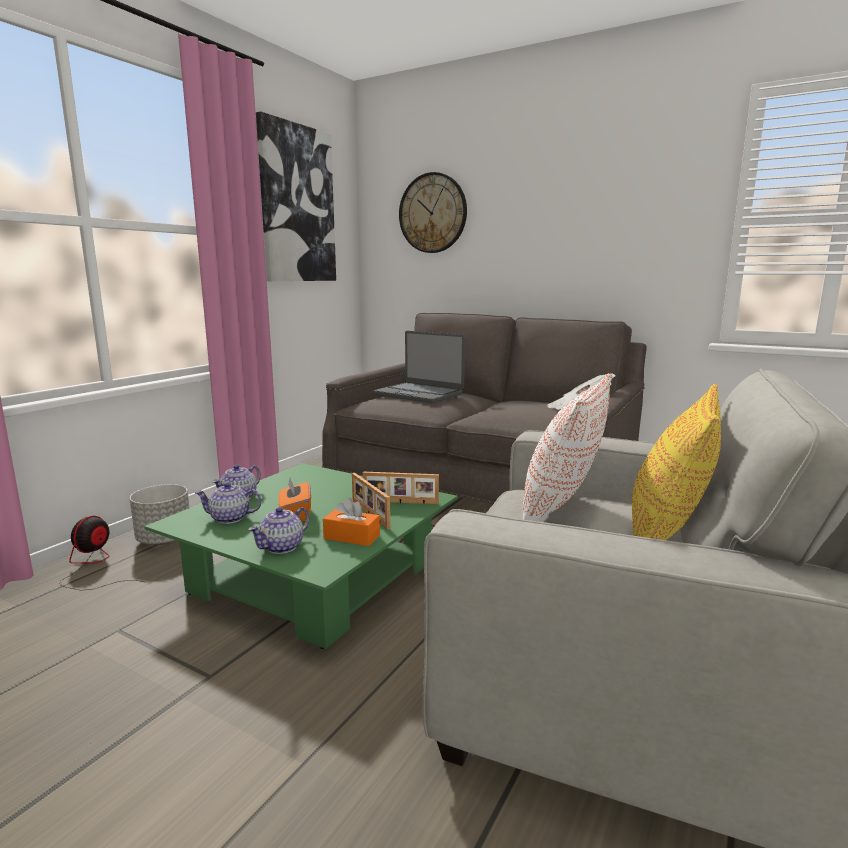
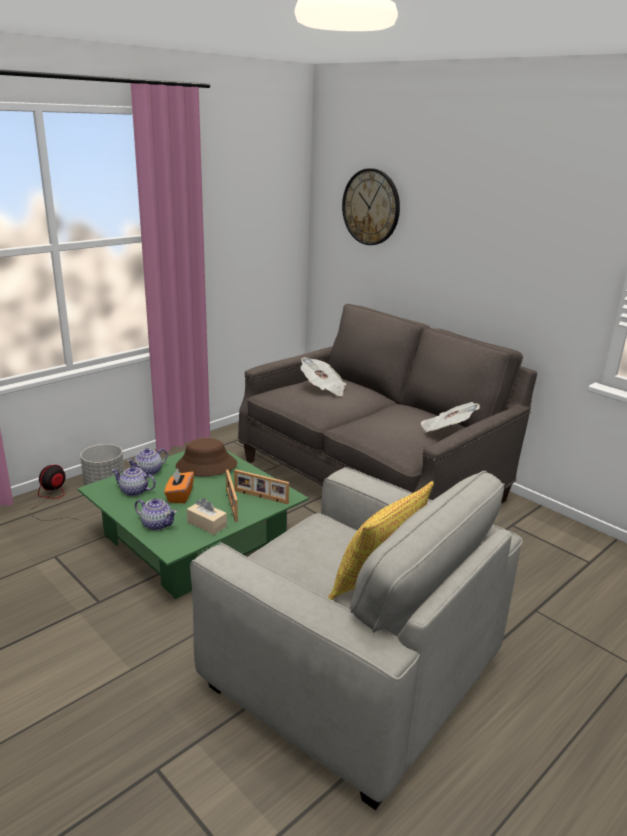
camera: 15 degrees right, 10 degrees up
teapot [248,507,310,554] -> teapot turned 120 degrees counterclockwise [135,499,177,531]
picture [256,111,336,281] -> none
orange tissue box [323,497,380,546] -> beige tissue box [187,498,227,535]
laptop [373,331,465,403] -> newspaper [300,357,346,396]
white pillow [523,373,611,521] -> none
none -> brown hat [176,438,237,476]

